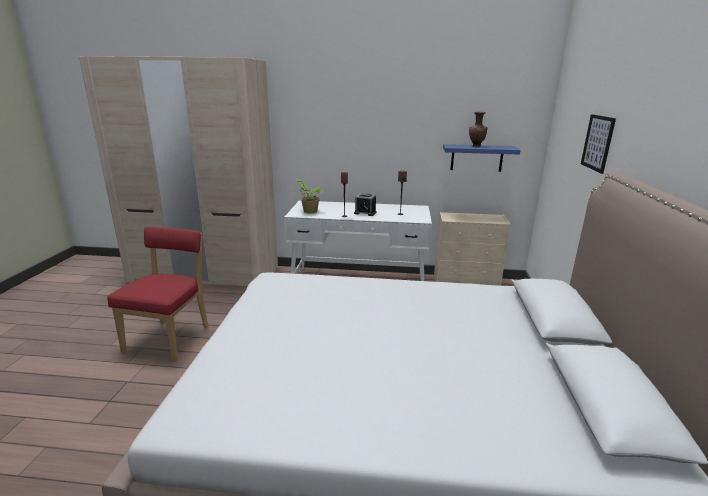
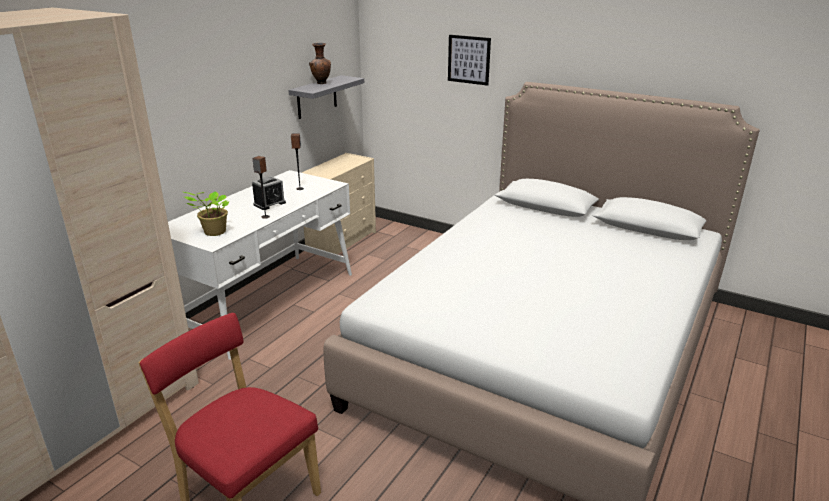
camera: 65 degrees left, 5 degrees up
blue shelf [443,144,521,172] -> grey shelf [288,75,364,119]

